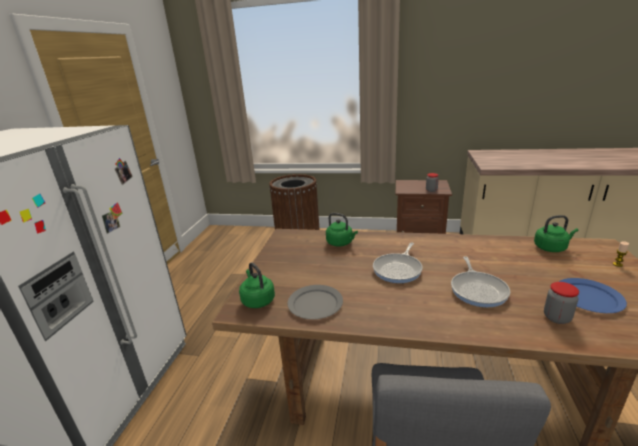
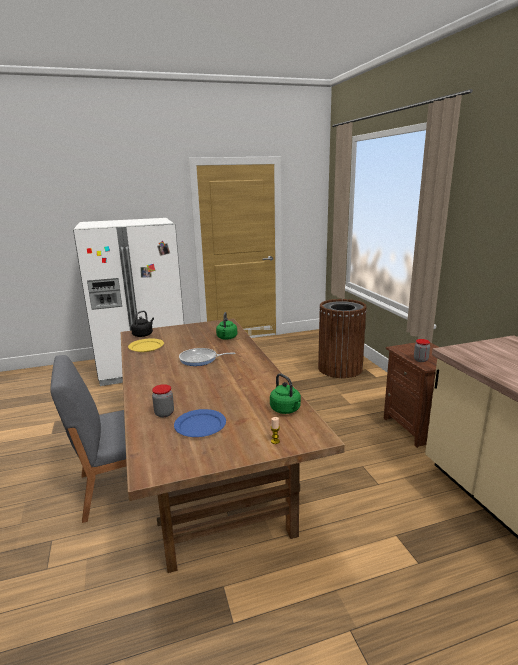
camera: 60 degrees right, 5 degrees down
green kettle [239,262,275,308] -> black kettle [131,311,154,337]
grey plate [288,285,343,319] -> yellow plate [128,338,164,352]
frying pan [451,256,510,307] -> none

